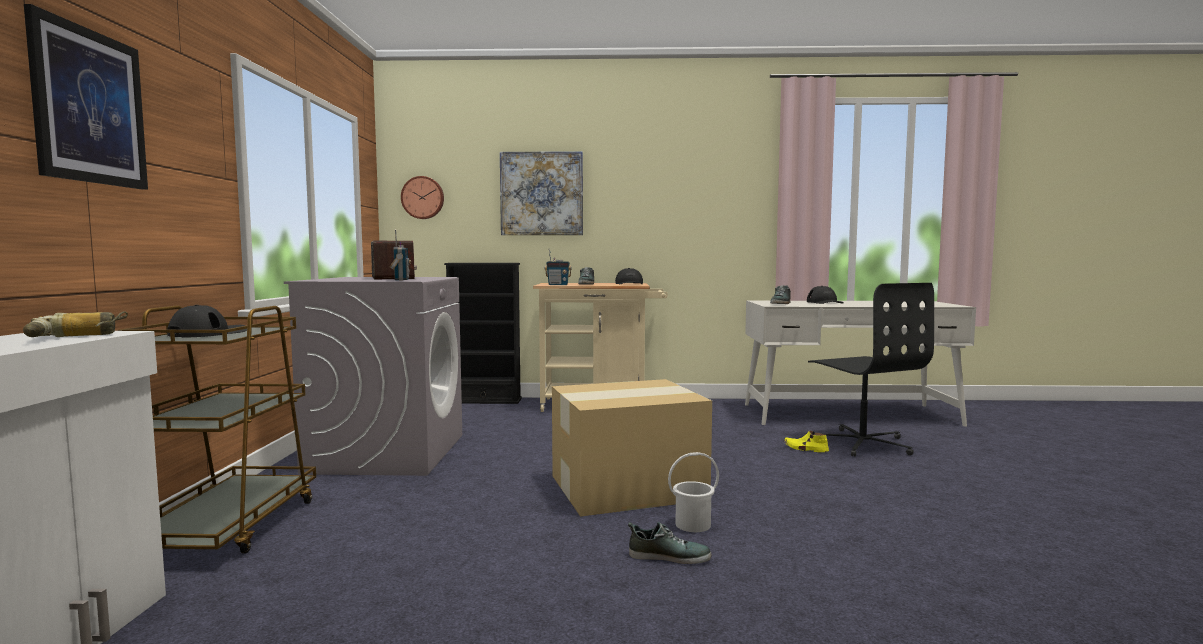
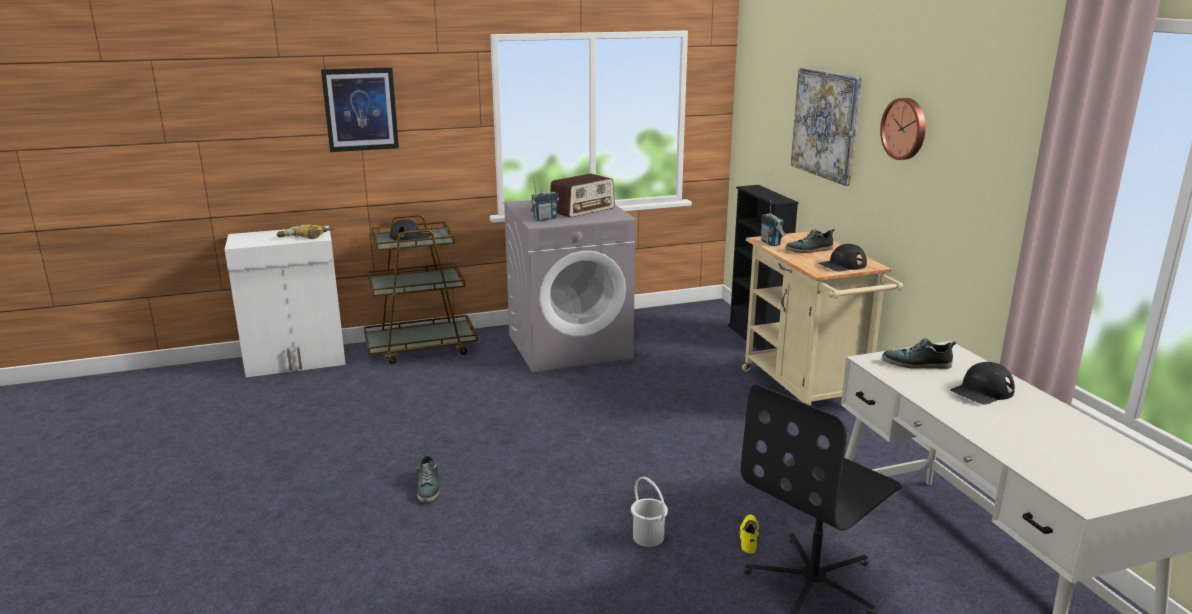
camera: 70 degrees right, 15 degrees up
wall clock [401,176,444,219] -> wall clock moved to [880,98,926,160]
cardboard box [552,379,712,517] -> none
white bucket [668,452,719,532] -> white bucket moved to [631,477,668,547]

